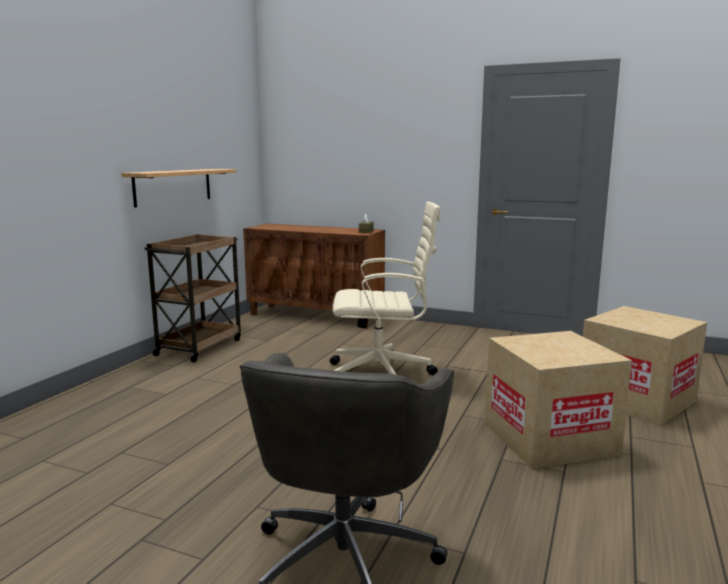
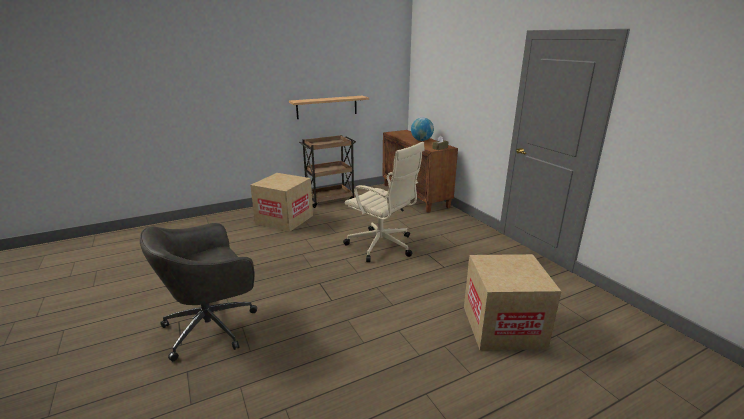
camera: 40 degrees right, 10 degrees up
cardboard box [485,331,632,469] -> cardboard box moved to [250,173,313,232]
none -> globe [411,118,434,141]

